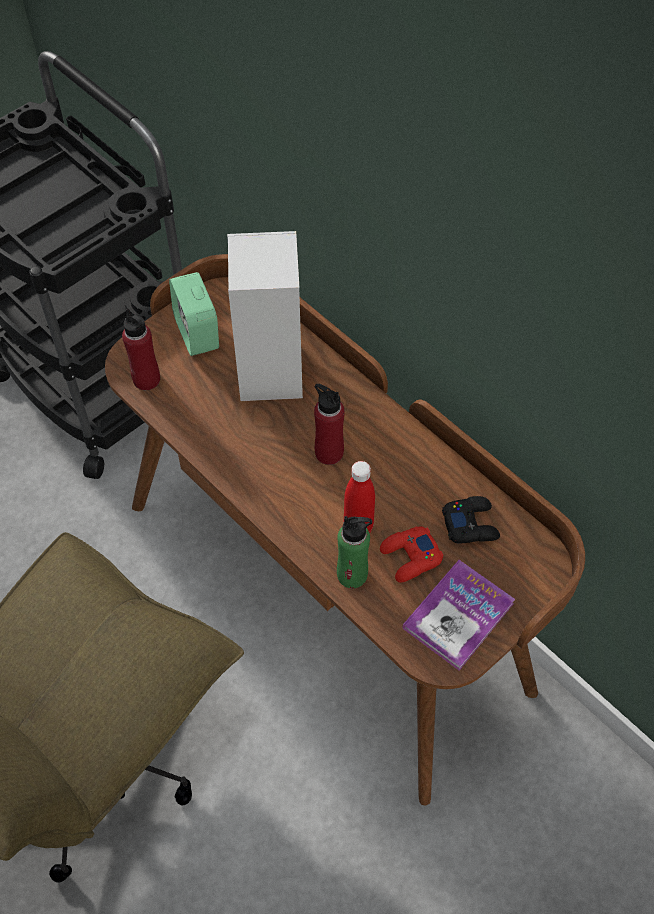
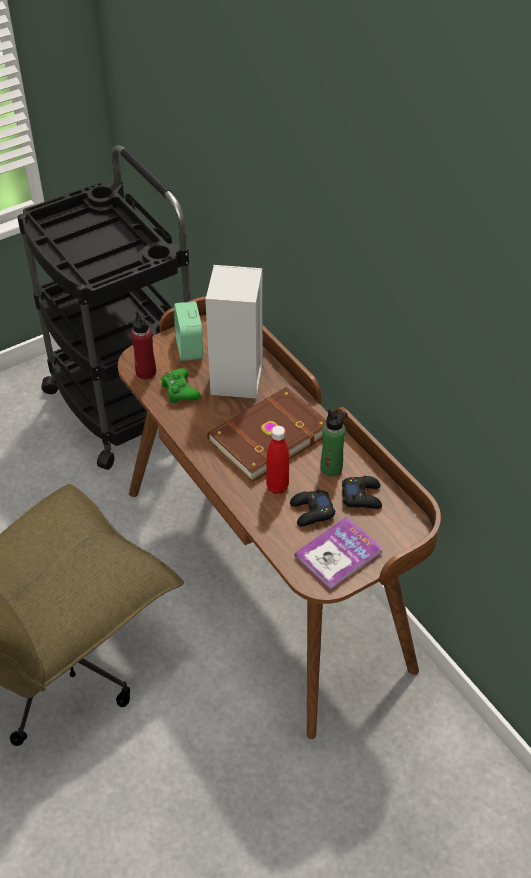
camera: 10 degrees right, 10 degrees down
red bottle [314,384,345,465] -> brown book [207,387,326,482]
green bottle [337,516,372,588] -> green bottle moved to [320,409,348,476]
red game controller [380,526,443,583] -> black game controller [290,488,335,527]
none -> green game controller [161,368,201,403]

